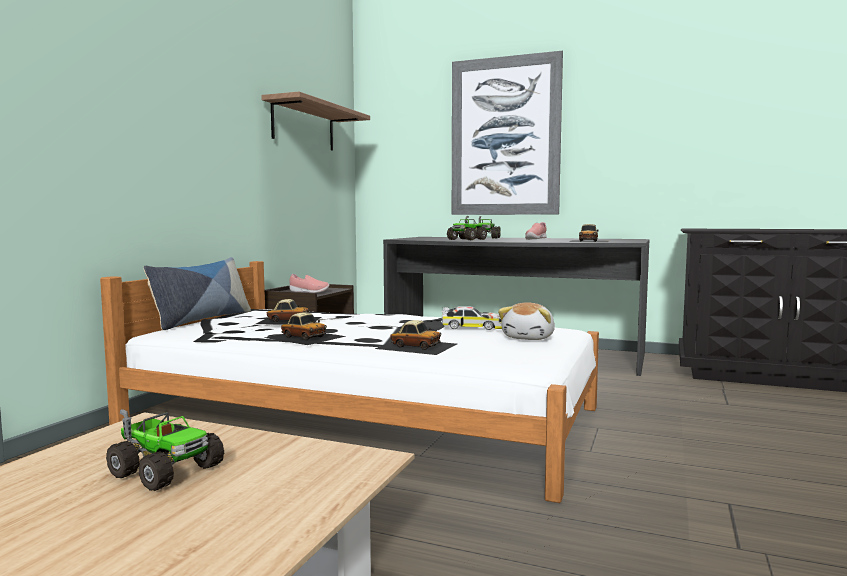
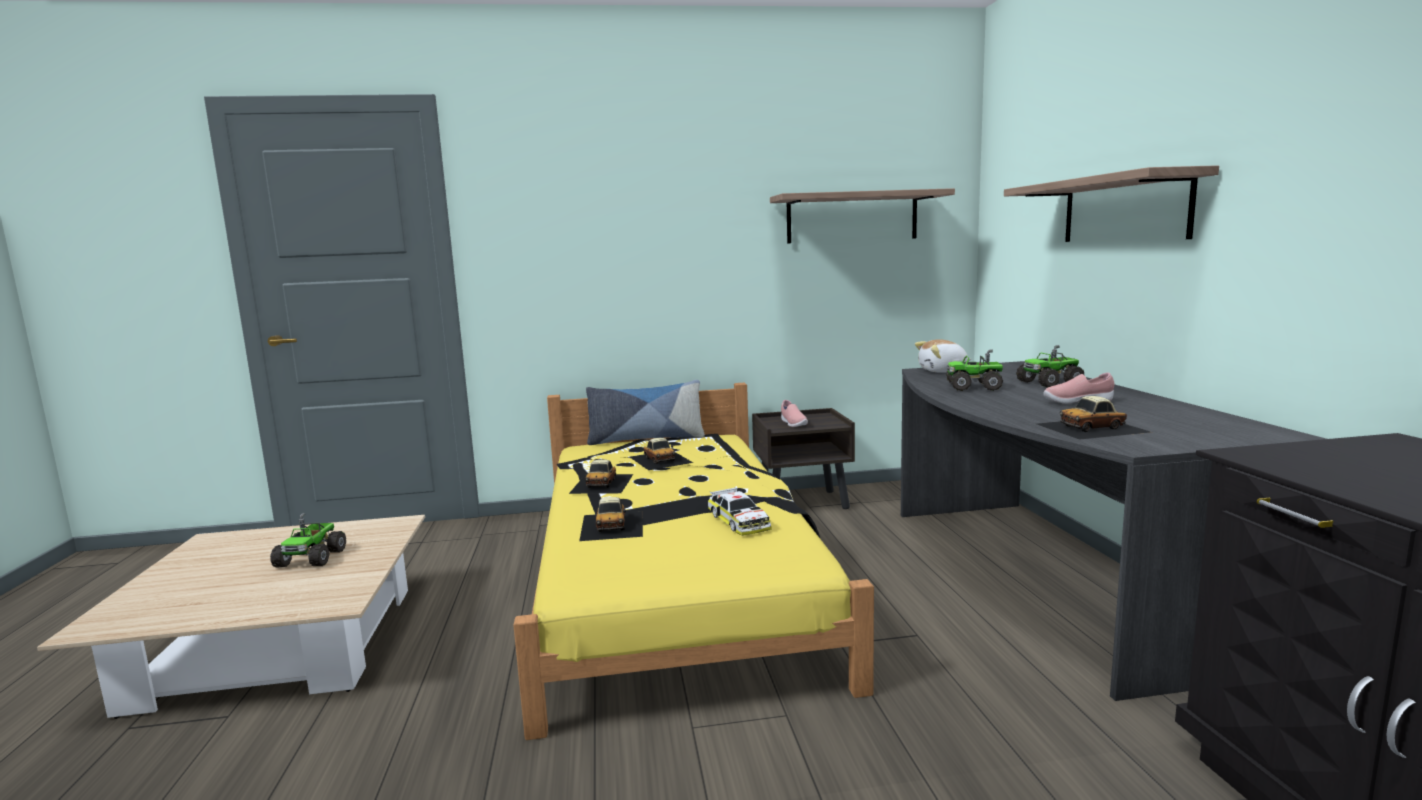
camera: 60 degrees right, 5 degrees up
white bed [100,261,599,503] -> yellow bed [513,382,874,740]
picture [452,51,563,215] -> shelf [1004,165,1219,242]
plush toy [498,302,555,340] -> plush toy moved to [915,339,972,373]

